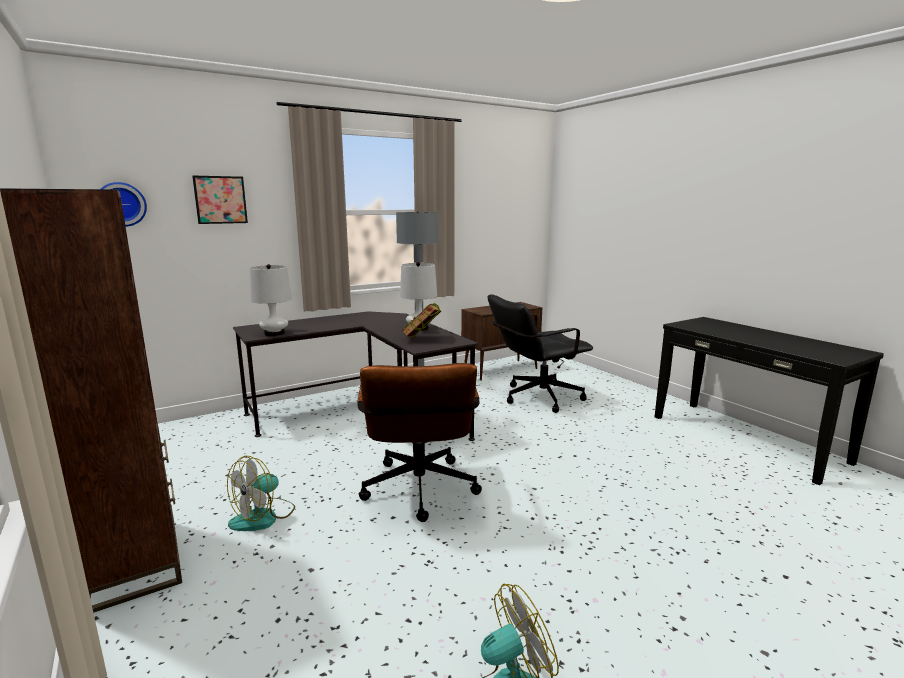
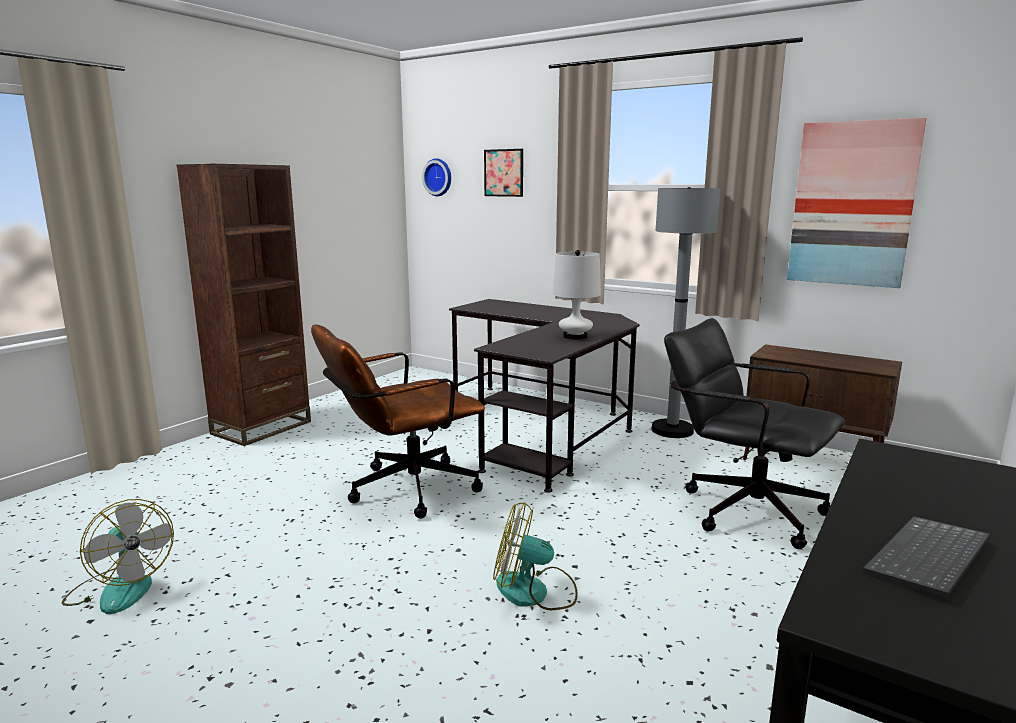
camera: 65 degrees right, 0 degrees up
fan [227,456,295,531] -> fan moved to [493,502,578,610]
white table lamp [250,264,292,336] -> none
book [402,303,441,337] -> none
none -> picture [787,118,927,288]
none -> keyboard [863,517,990,598]

